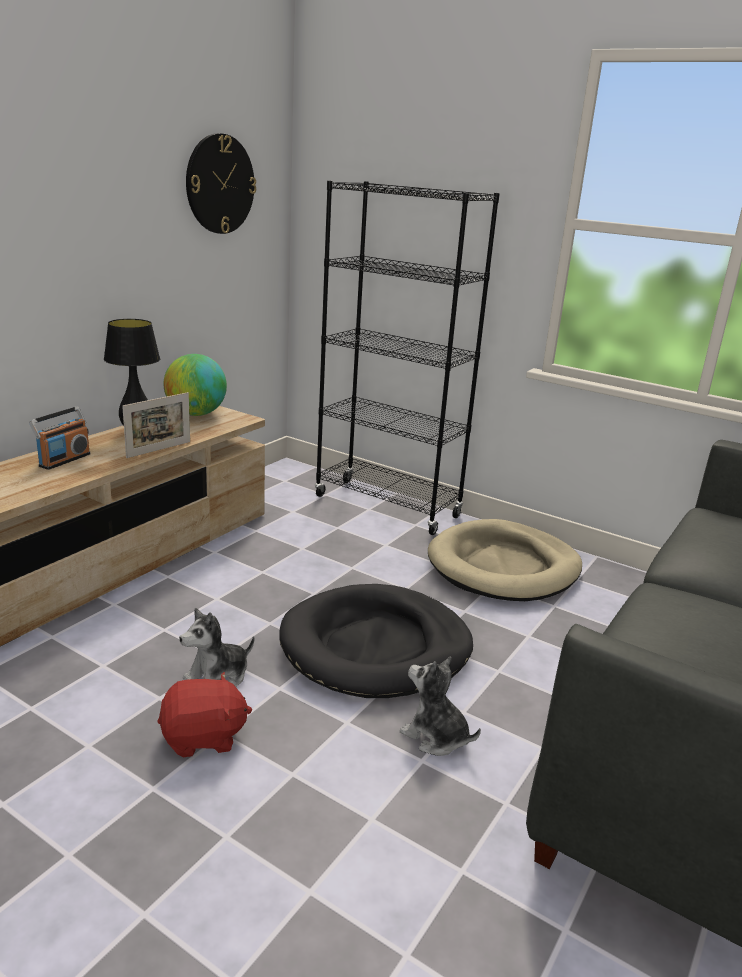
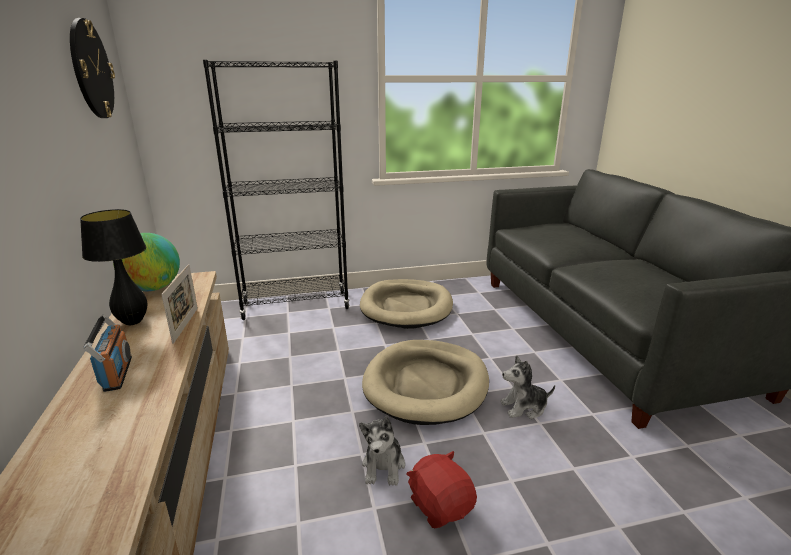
camera: 45 degrees left, 0 degrees up
red plush toy [157,672,252,757] -> red plush toy turned 60 degrees counterclockwise [407,451,477,528]
black dog bed [280,584,473,698] -> beige dog bed [362,340,489,425]

